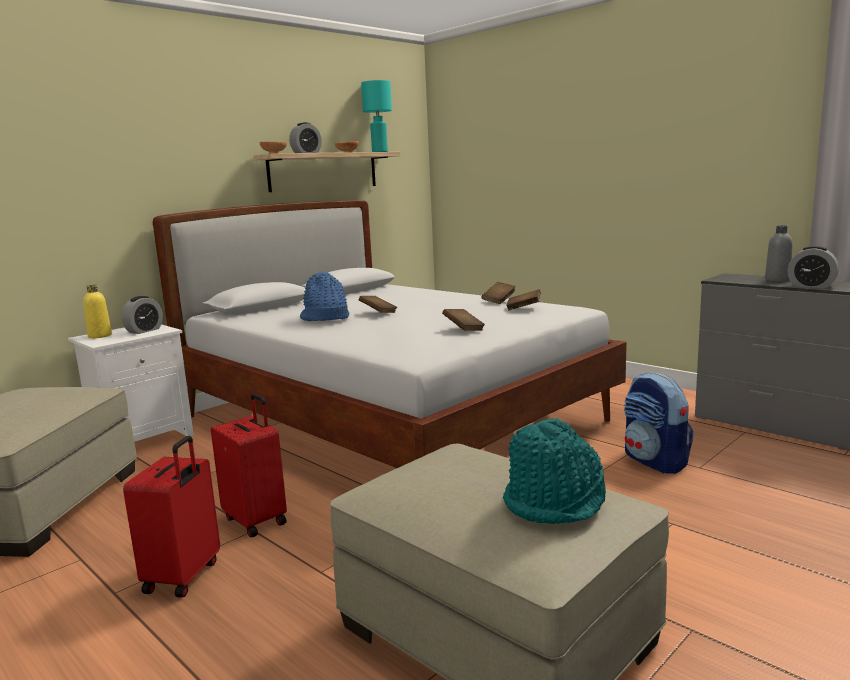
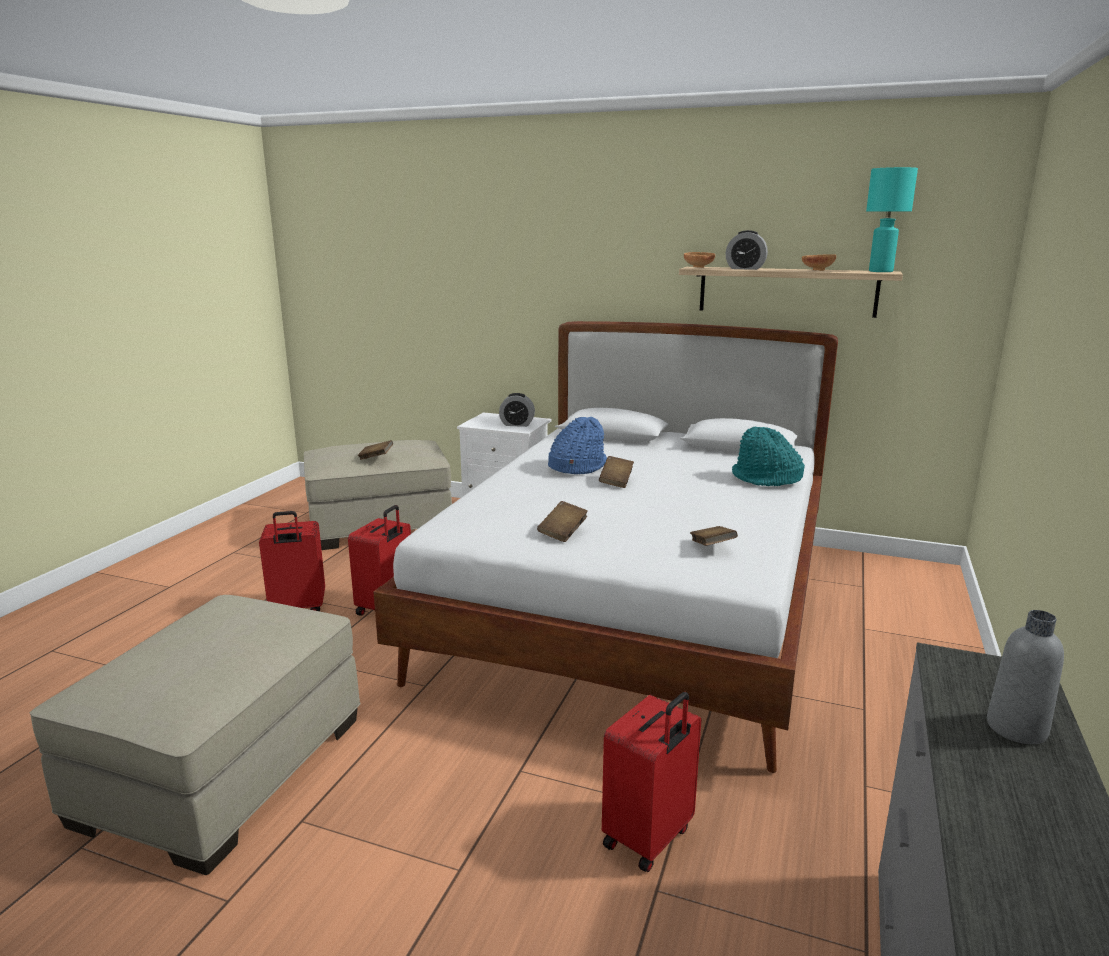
camera: 65 degrees right, 5 degrees up
yellow bottle [83,285,112,338] -> none
brown book [482,282,516,304] -> brown book moved to [358,440,393,460]
turquoise hat [503,418,606,524] -> turquoise hat moved to [732,427,805,486]
backpack [624,373,693,474] -> red suitcase [602,692,701,872]
alarm clock [787,246,839,288] -> none

